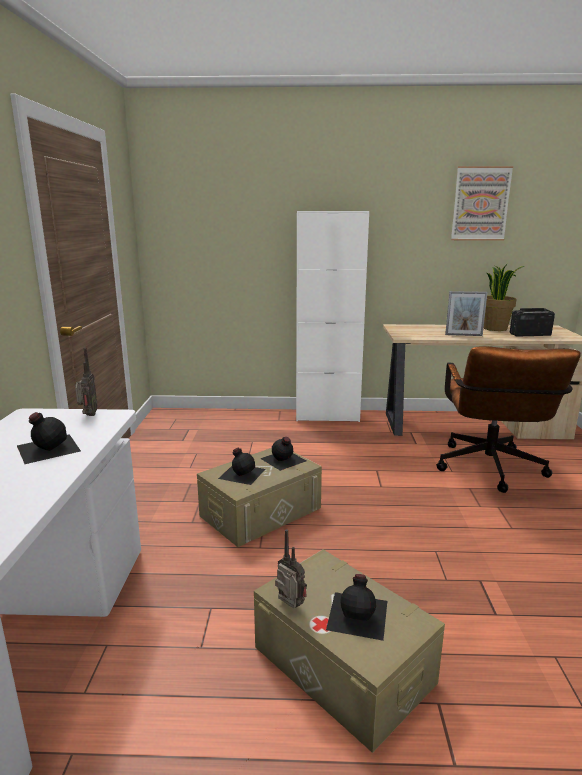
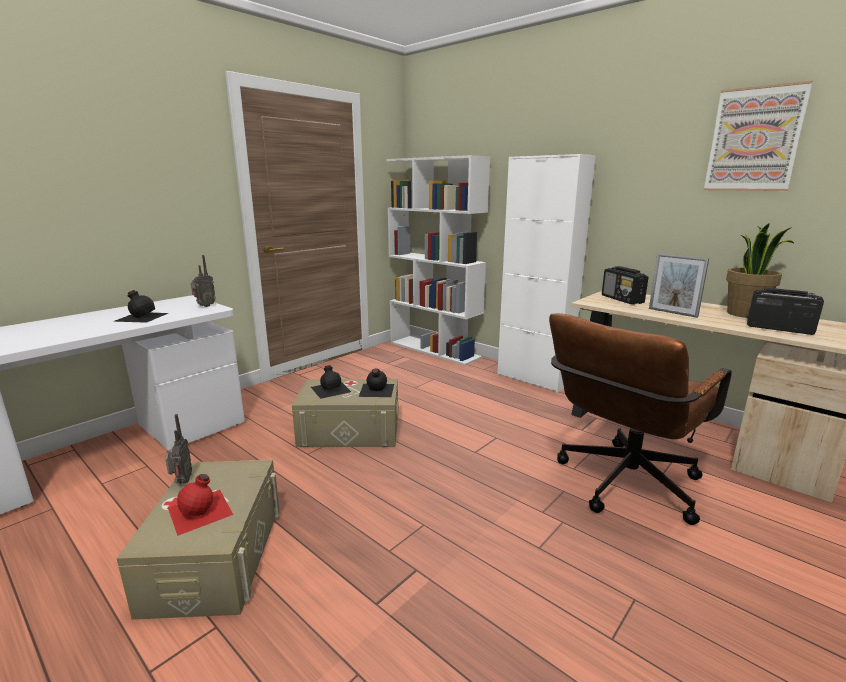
camera: 40 degrees right, 0 degrees up
black bottle [326,574,387,641] -> red bottle [168,474,233,536]
none -> white bookcase [387,155,490,365]
none -> radio [602,266,648,305]

